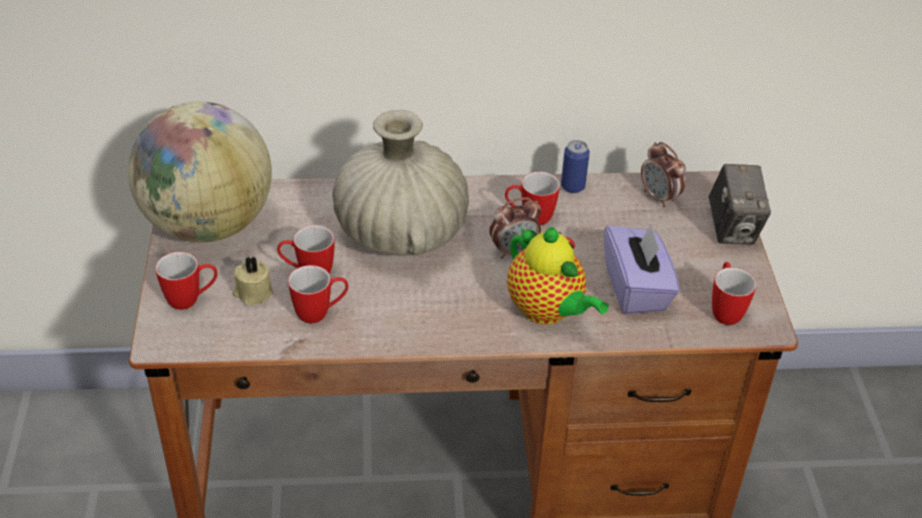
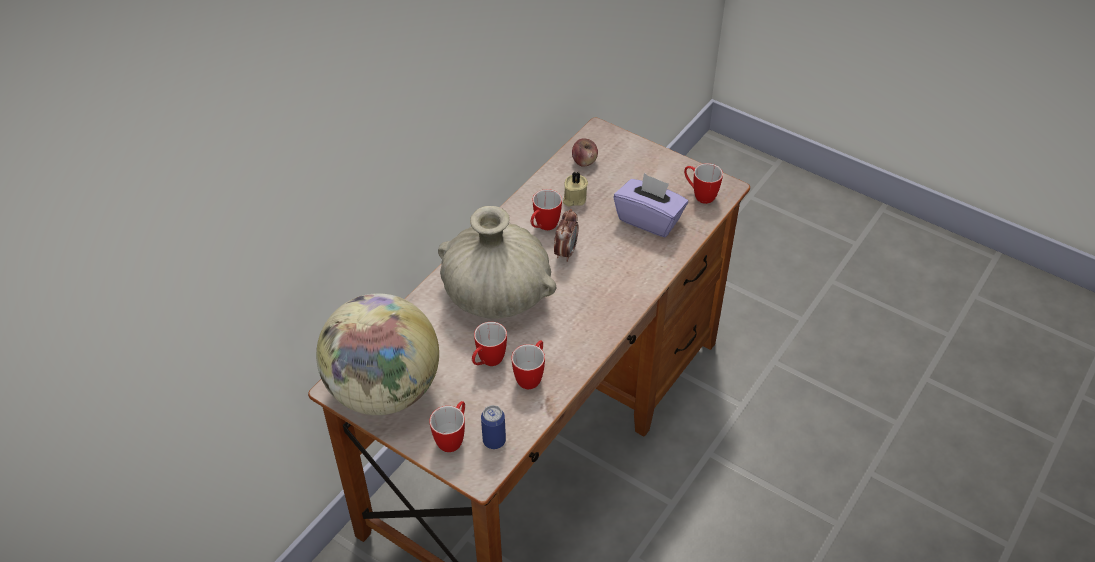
camera: 50 degrees left, 5 degrees up
beige candle [233,256,273,306] -> beige candle moved to [563,171,588,207]
teapot [507,227,609,325] -> none
can [561,140,590,193] -> can moved to [481,405,506,449]
alarm clock [641,142,686,207] -> apple [572,138,598,167]
camera [708,164,771,245] -> none

